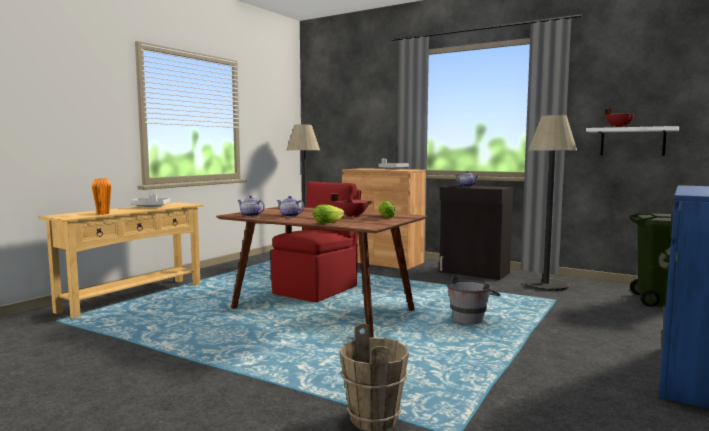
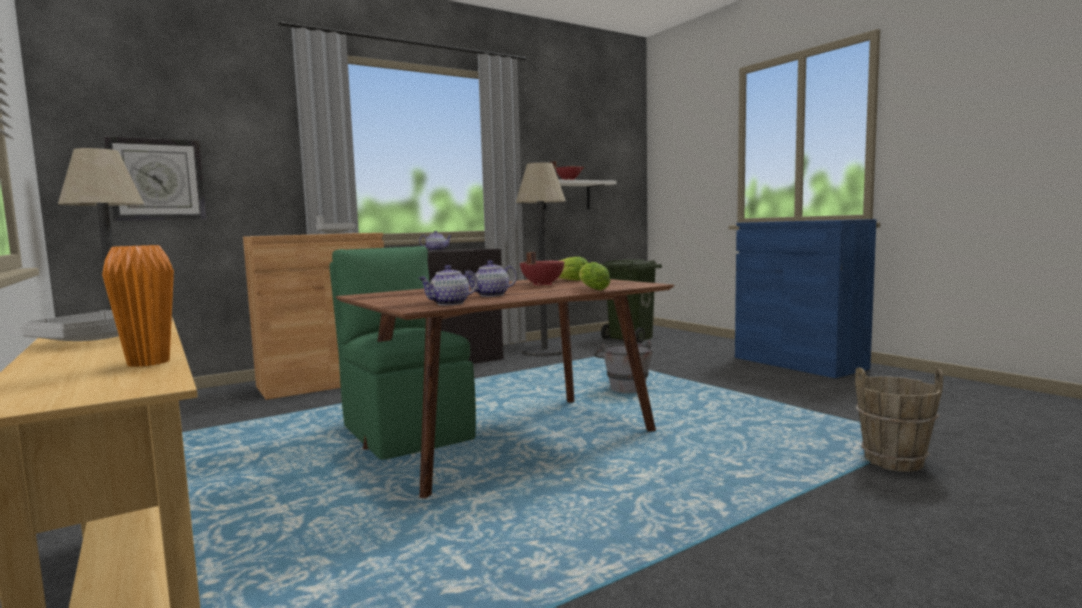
camera: 65 degrees left, 0 degrees up
red chair [271,181,361,302] -> green chair [329,246,476,460]
none -> wall clock [104,136,207,221]

